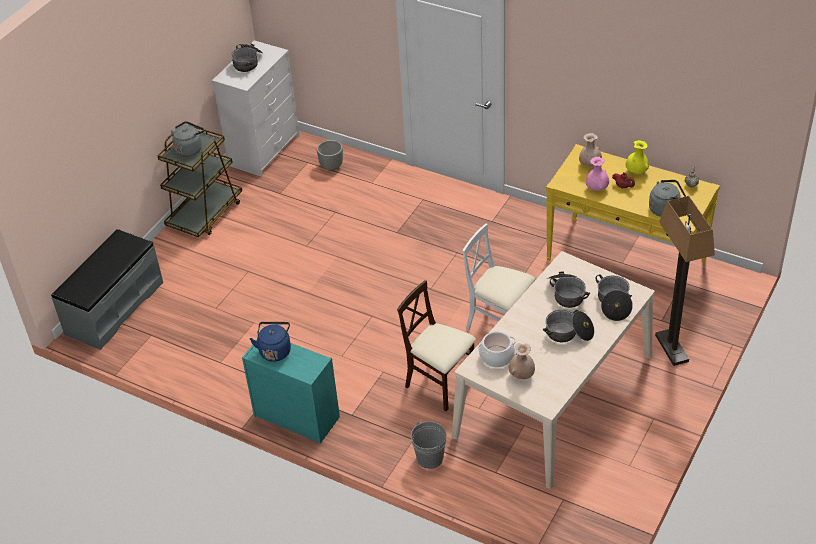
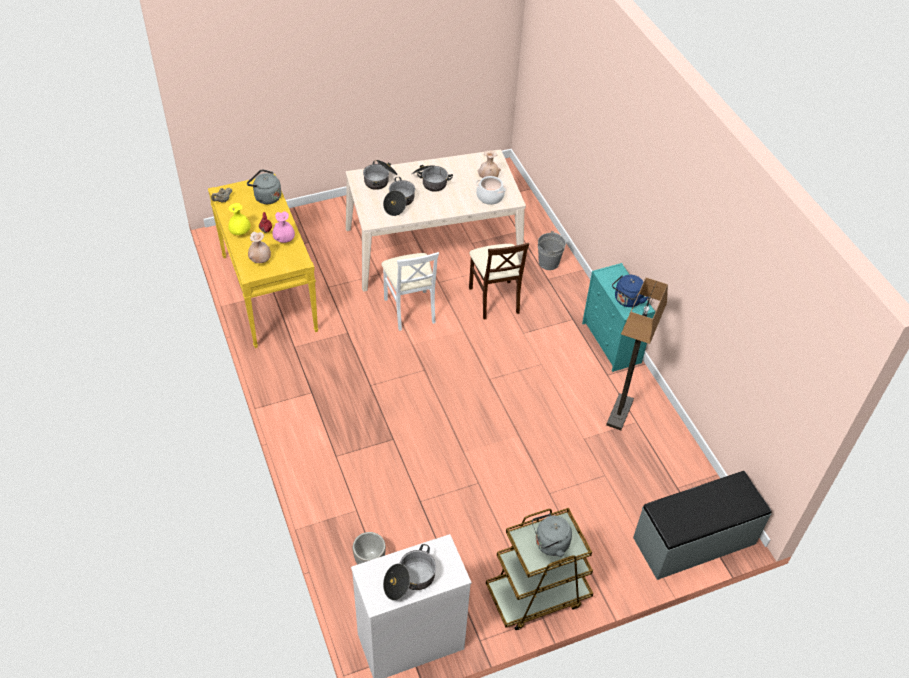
camera: 145 degrees left, 5 degrees up
floor lamp [655,196,715,366] -> floor lamp moved to [606,277,668,430]

